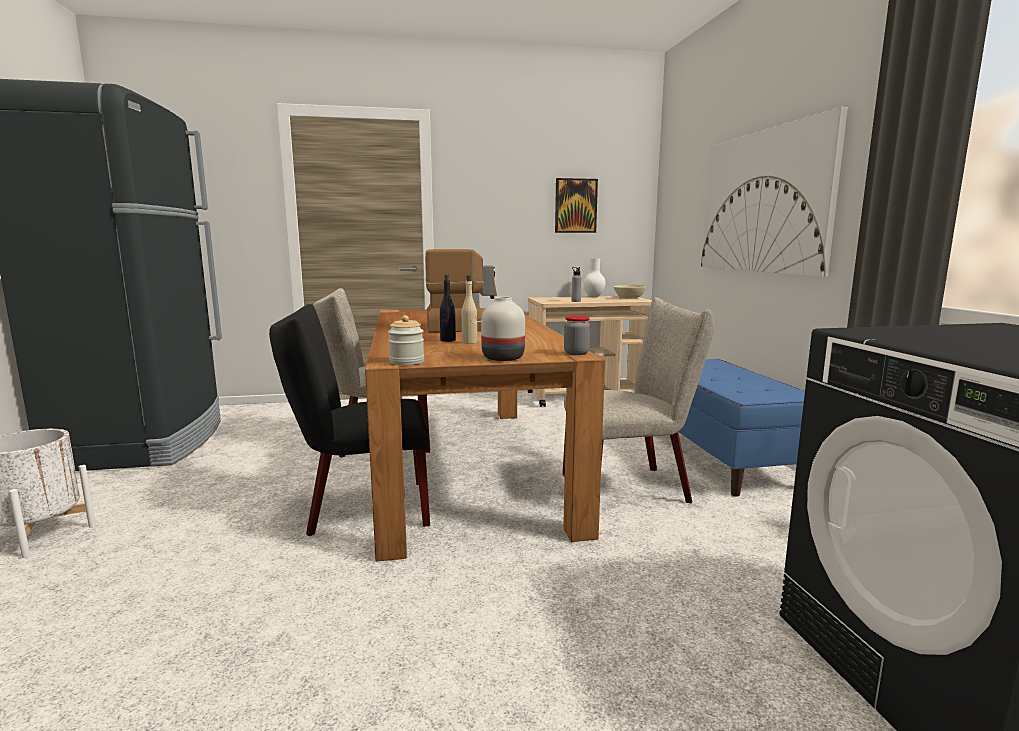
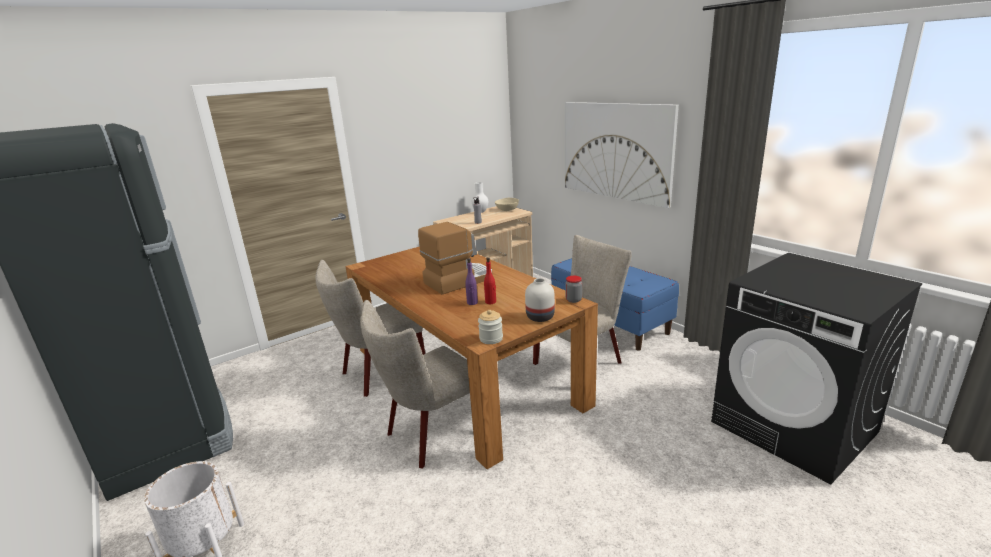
camera: 25 degrees left, 10 degrees up
black chair [269,304,430,536] -> beige chair [360,300,470,469]
black bottle [440,274,456,342] -> purple bottle [465,258,478,305]
beige bottle [462,275,477,344] -> red bottle [484,257,496,304]
picture [555,178,598,233] -> none

